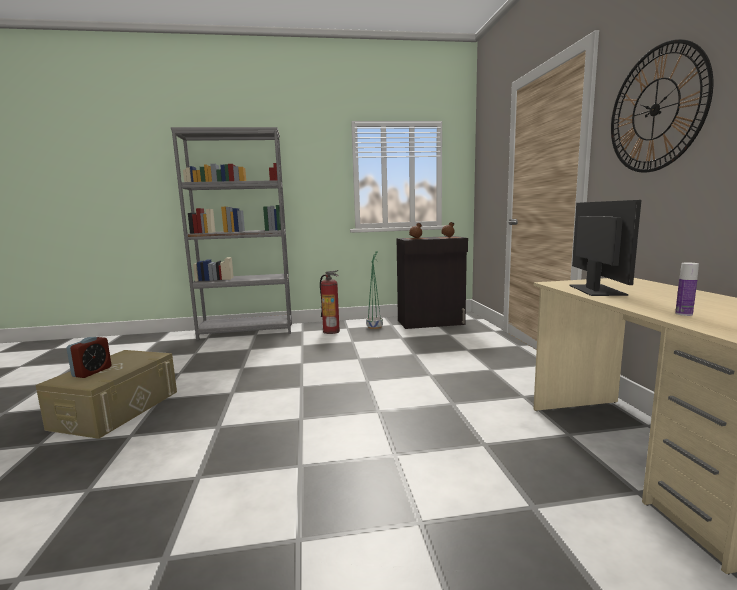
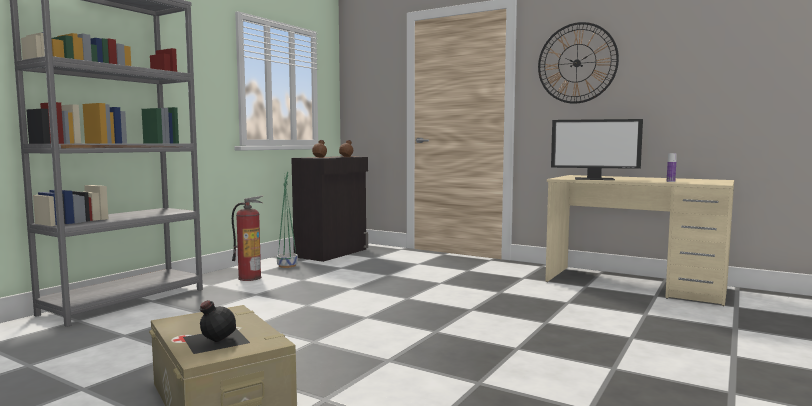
camera: 50 degrees left, 5 degrees down
alarm clock [67,337,112,378] -> black bottle [183,300,250,354]
monitor [569,200,641,296] -> monitor turned 150 degrees clockwise [551,119,643,180]

